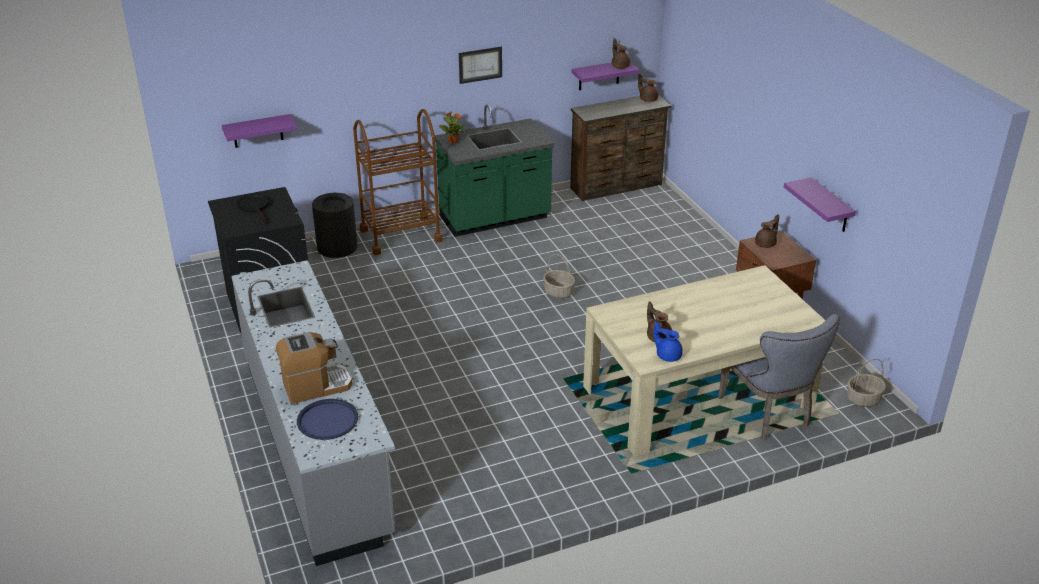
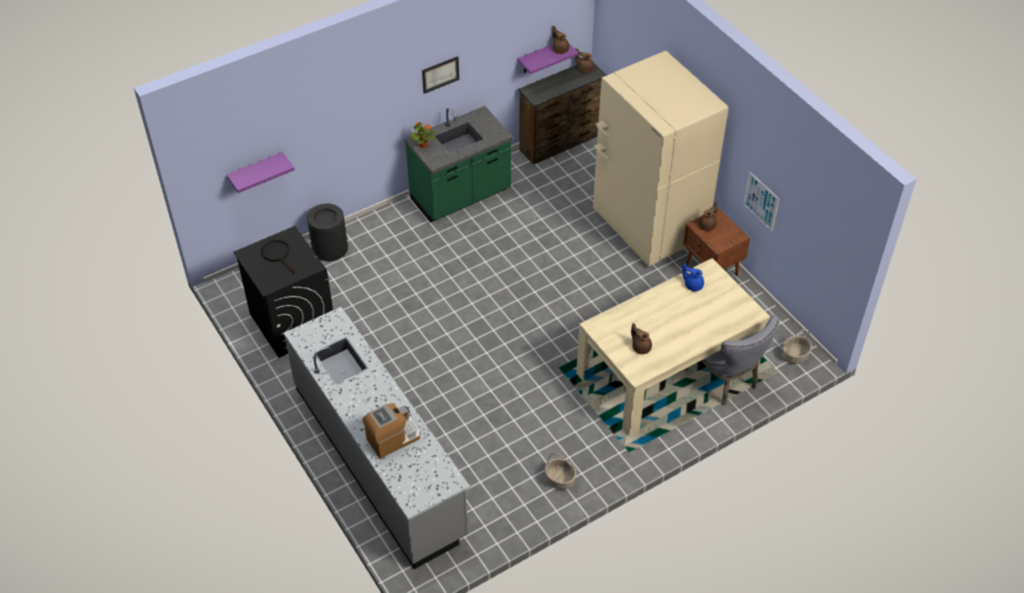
camera: 10 degrees left, 15 degrees up
blue tray [297,399,358,440] -> none
brown cart [353,109,443,255] -> none
basket [543,254,575,299] -> basket moved to [545,453,576,490]
blue teapot [654,321,683,362] -> blue teapot moved to [682,263,704,291]
purple shelf [784,177,856,232] -> picture [743,172,779,231]
none -> beige fridge [593,51,728,266]

